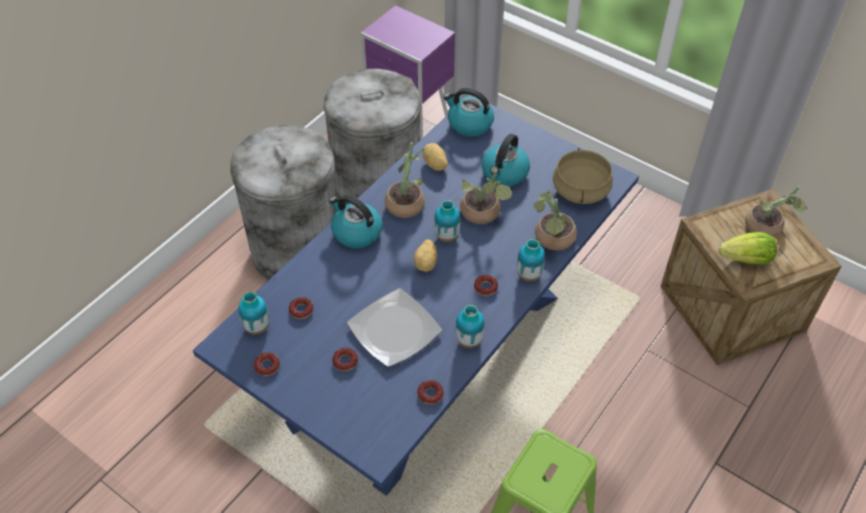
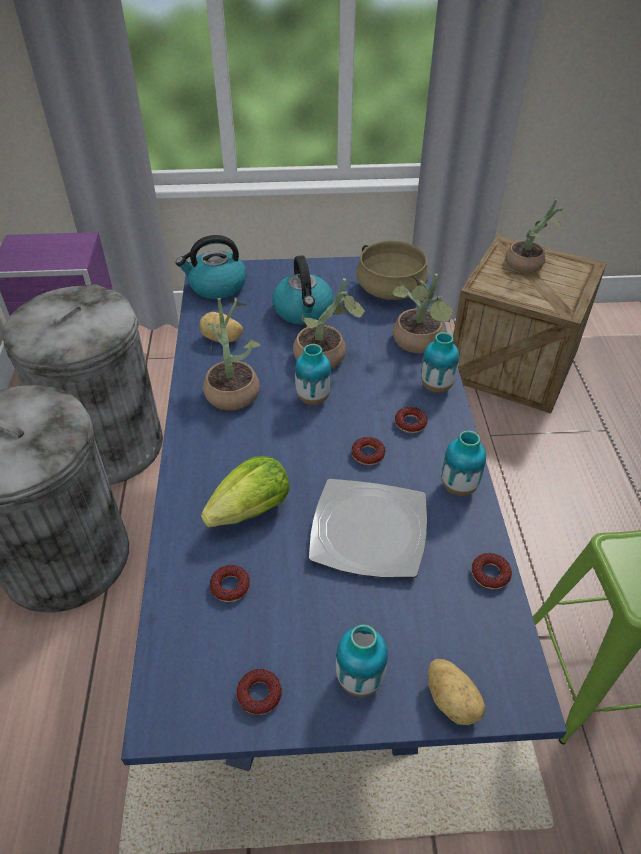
camera: 40 degrees left, 5 degrees down
vase [238,292,269,334] -> vase moved to [336,624,388,697]
kettle [329,195,383,248] -> none
donut [332,348,358,371] -> donut moved to [352,437,386,465]
potato [414,239,437,272] -> potato moved to [428,659,486,725]
lettuce [719,232,777,265] -> lettuce moved to [201,456,290,527]

